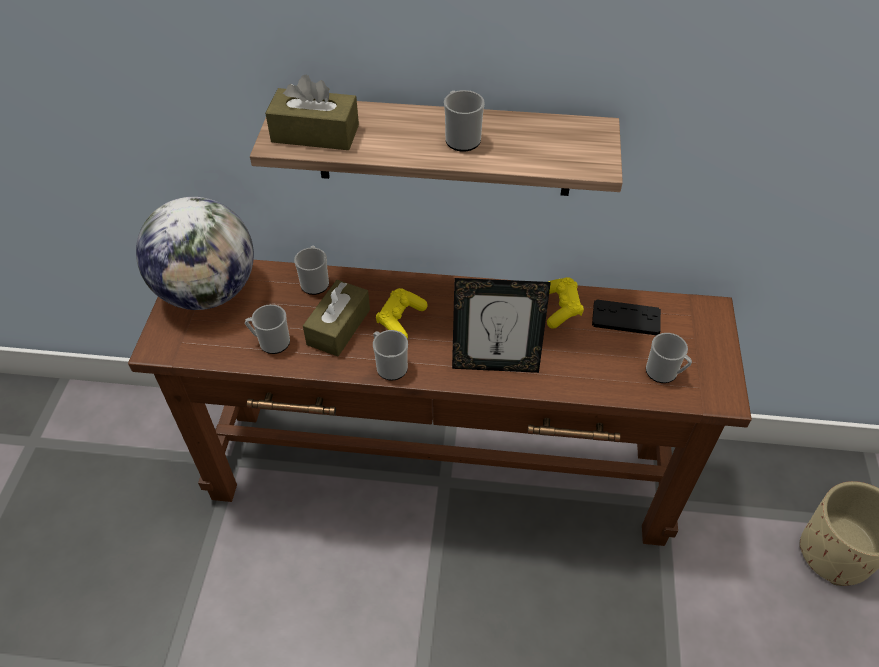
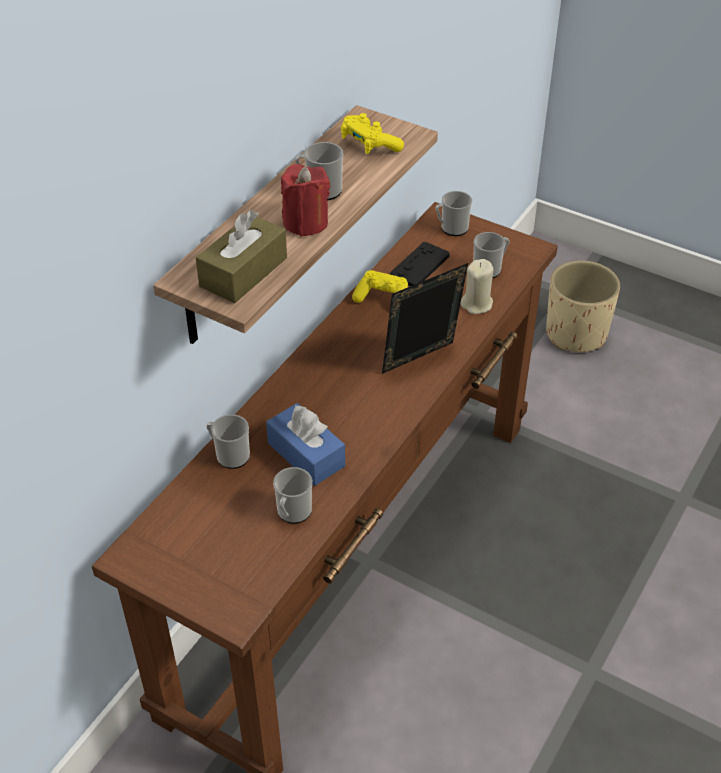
camera: 65 degrees left, 5 degrees down
globe [136,197,254,310] -> none
brown tissue box [303,280,370,357] -> blue tissue box [266,403,345,486]
mug [373,330,408,381] -> mug moved to [436,191,472,236]
yellow game controller [376,288,428,339] -> yellow game controller moved to [341,113,404,154]
picture frame [452,278,551,373] -> picture frame turned 150 degrees counterclockwise [382,263,468,374]
none -> red candle [281,164,330,236]
none -> beige candle [460,259,493,314]

